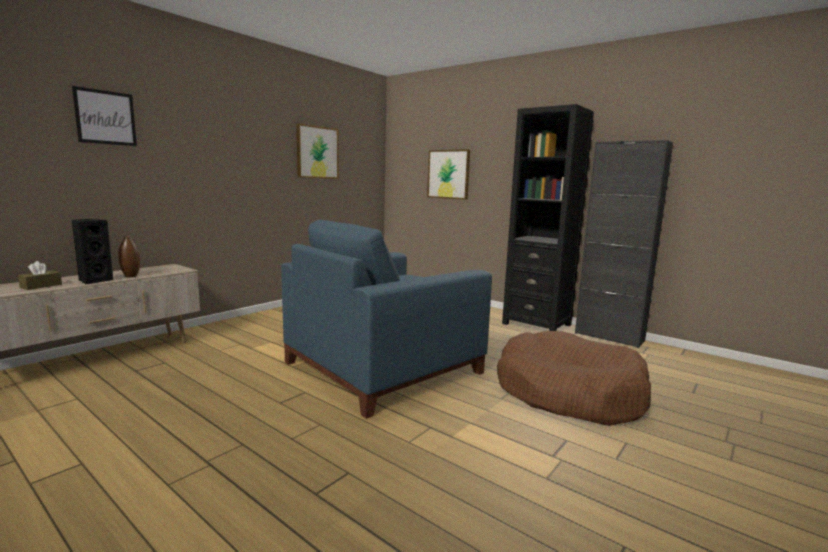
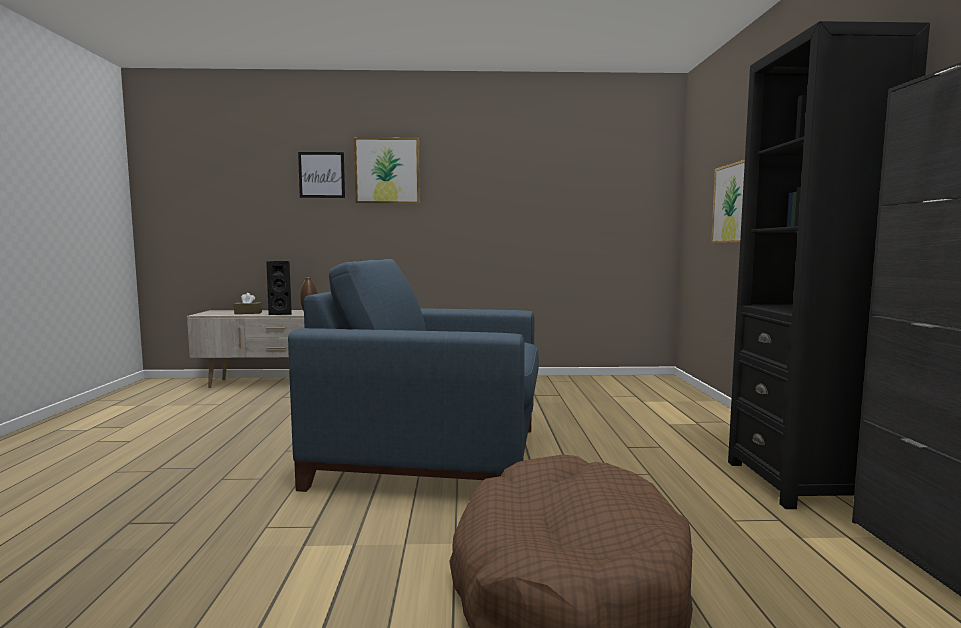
camera: 50 degrees right, 5 degrees down
picture [296,123,339,179] -> picture moved to [354,137,420,203]

